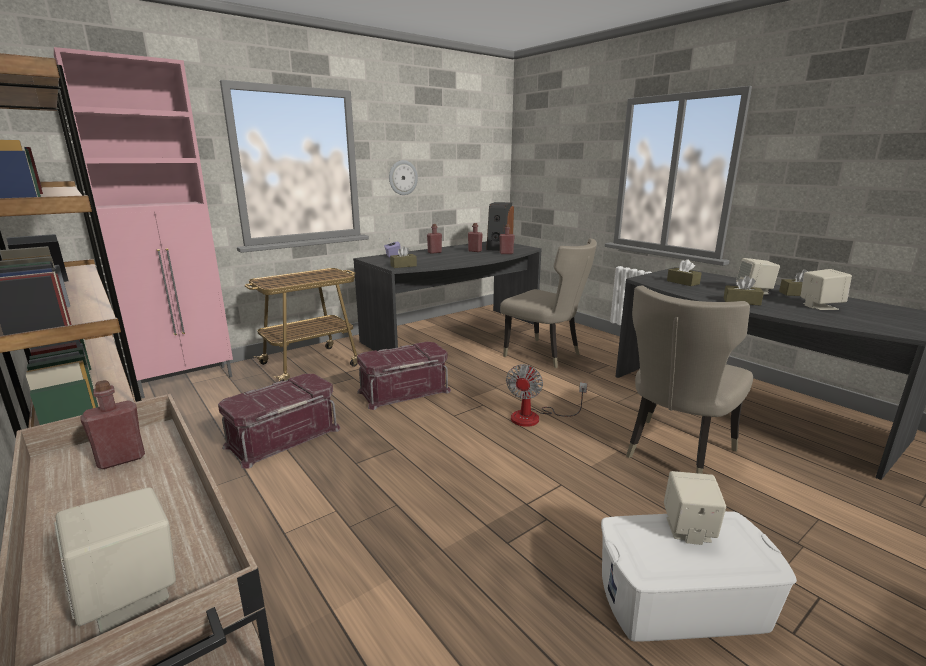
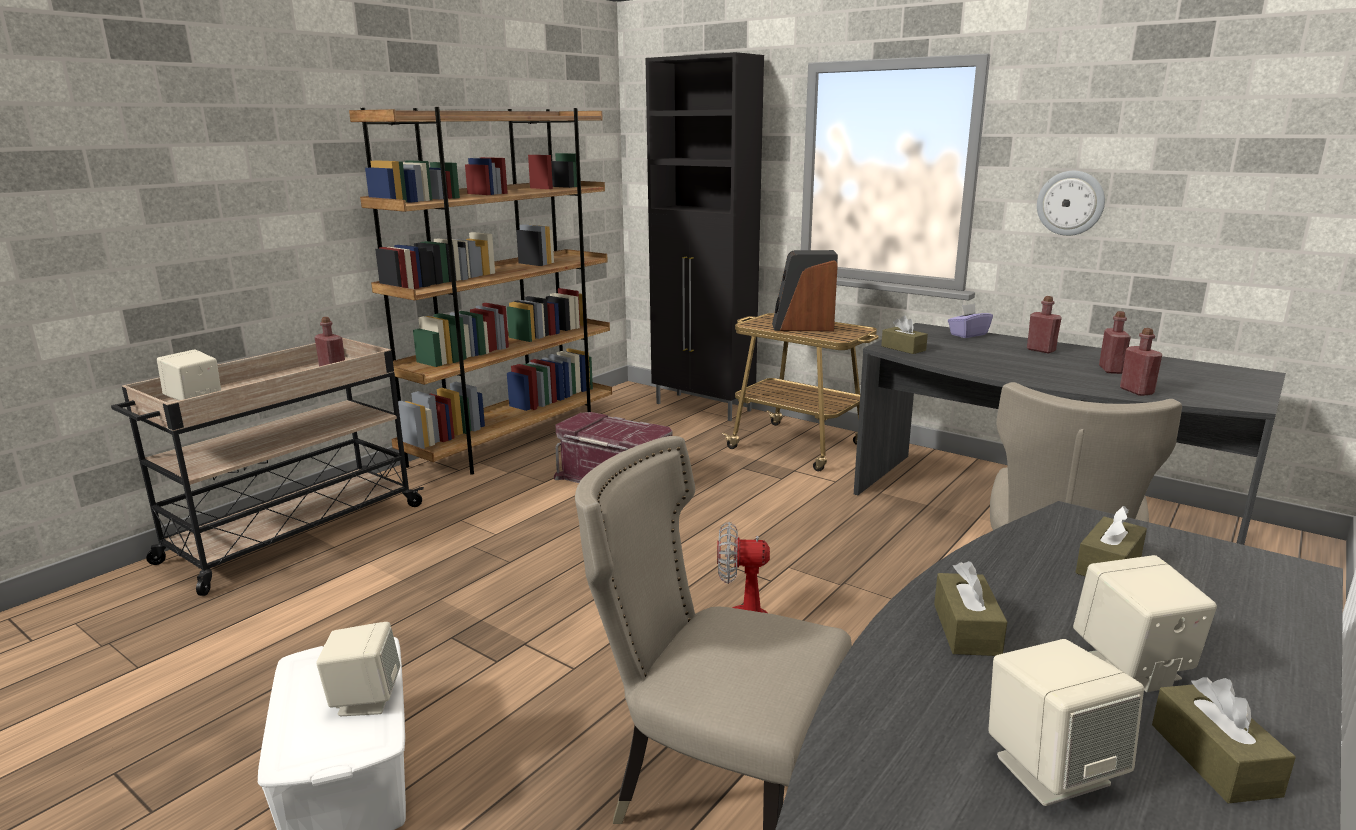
camera: 75 degrees right, 0 degrees up
pink cabinet [54,47,233,398] -> black cabinet [646,52,764,421]
red storage box [357,342,451,410] -> none
speaker [486,202,514,251] -> speaker moved to [772,250,838,332]

